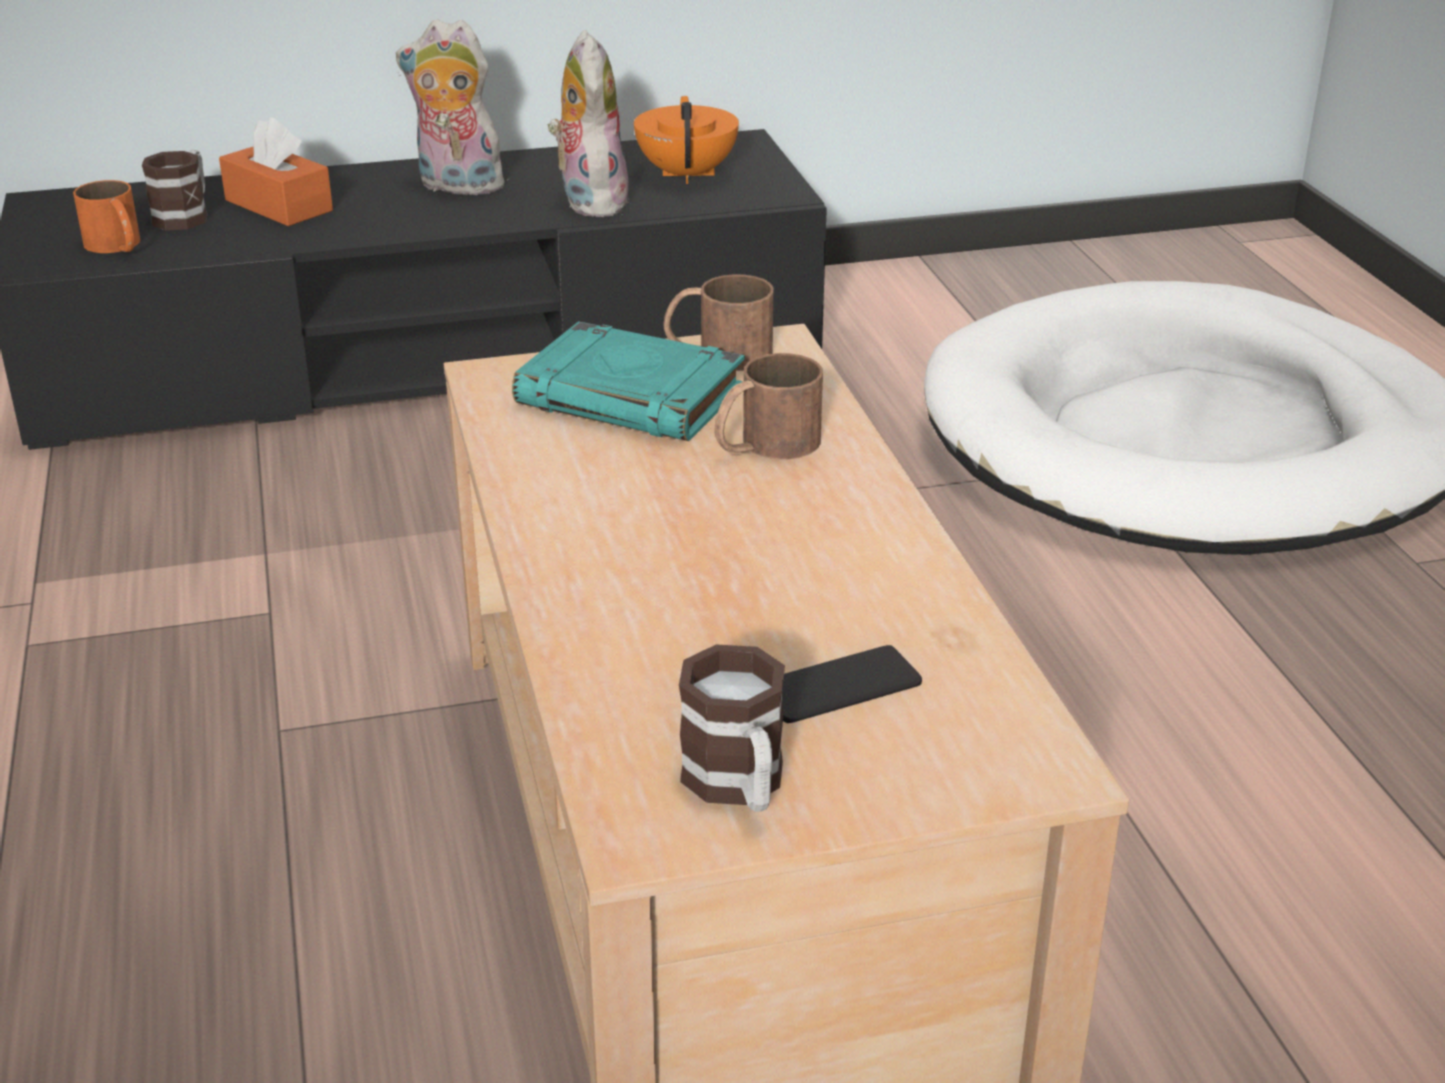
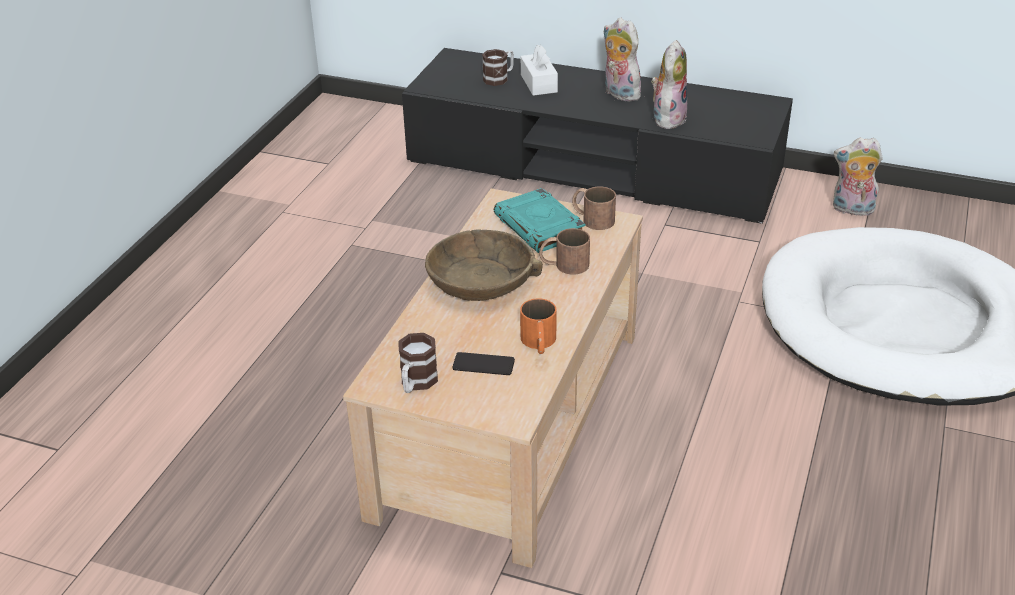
camera: 35 degrees right, 5 degrees up
orange mug [73,180,141,253] -> orange mug moved to [520,298,557,354]
orange tissue box [219,117,333,226] -> white tissue box [521,45,558,96]
orange teapot [634,96,739,184] -> none
none -> brown bowl [425,230,543,301]
none -> plush toy [833,137,883,216]

